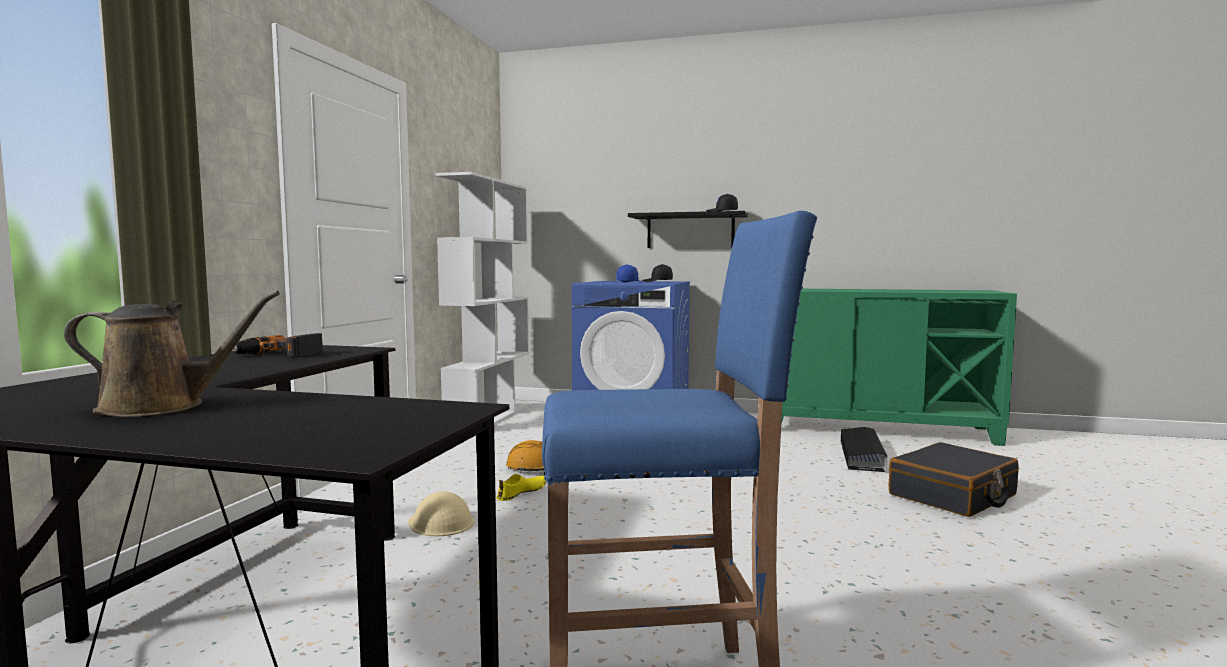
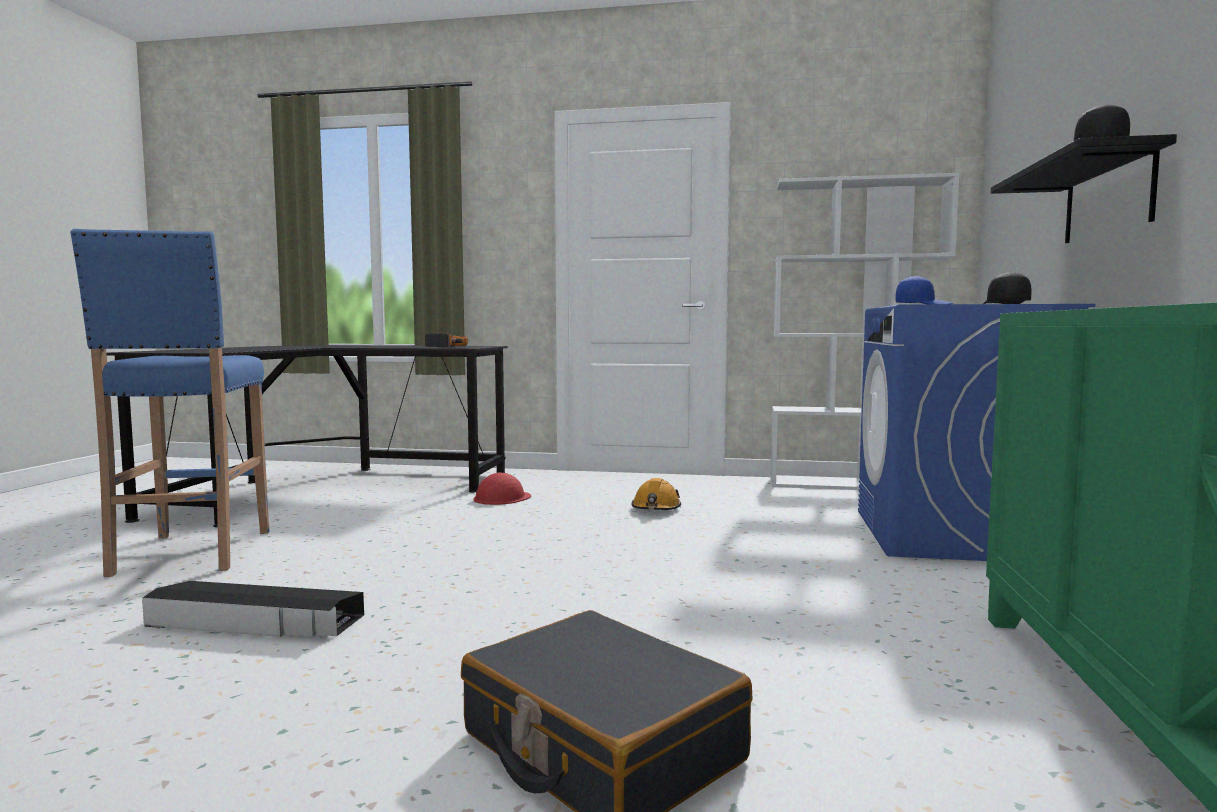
camera: 85 degrees right, 0 degrees up
brown watering can [64,291,280,417] -> none
beige hard hat [408,491,474,536] -> red hard hat [473,473,531,505]
yellow shoe [497,474,547,501] -> none
black storage box [840,427,887,472] -> black storage box moved to [142,581,364,637]

